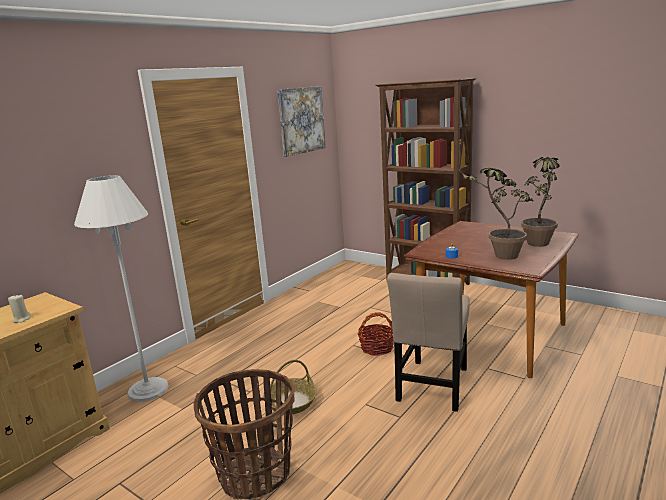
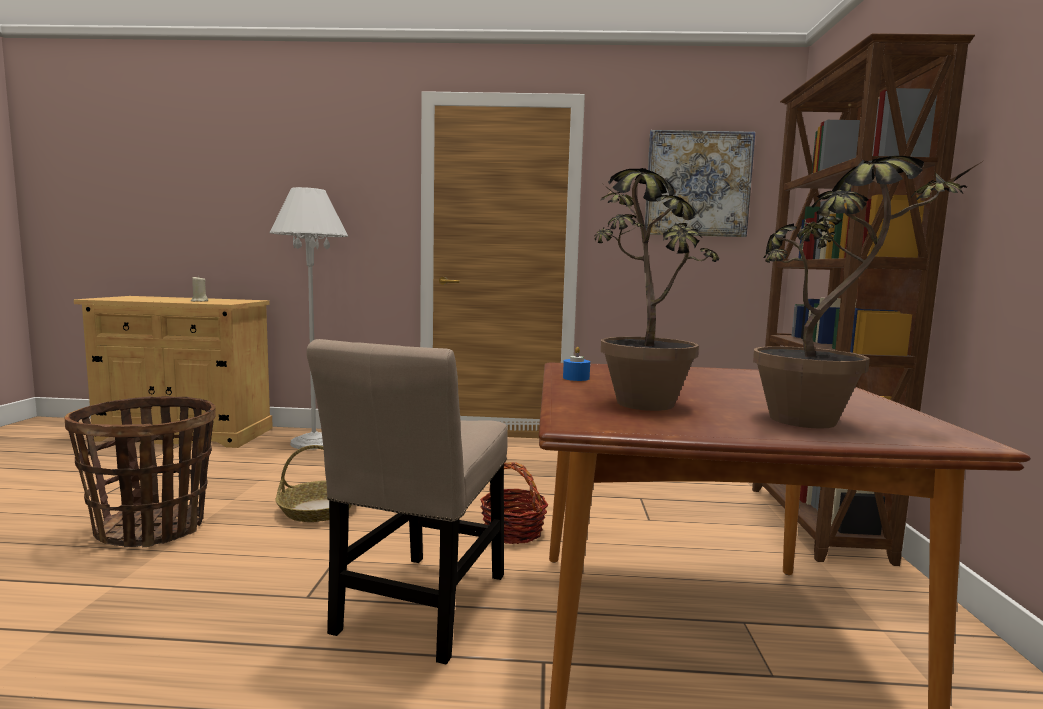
camera: 55 degrees right, 10 degrees down
beige chair [387,273,470,412] -> beige chair turned 60 degrees counterclockwise [307,339,508,665]

